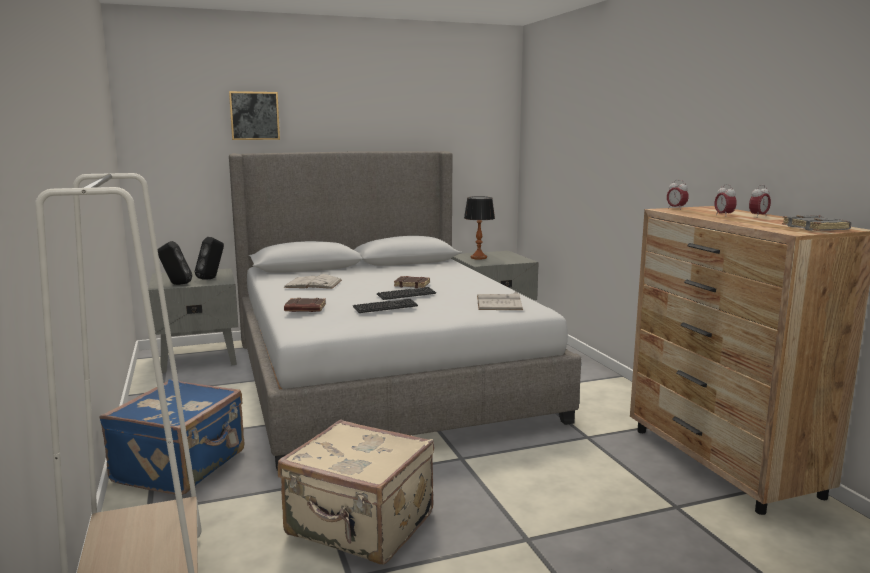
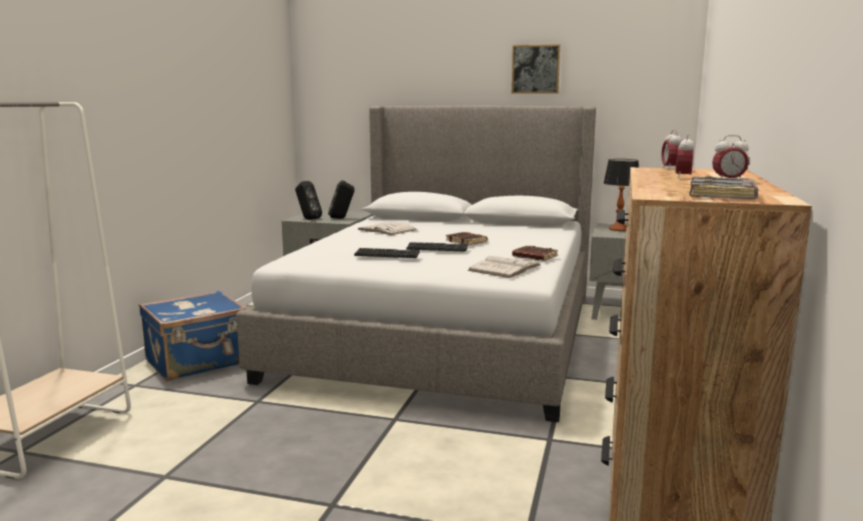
camera: 35 degrees right, 0 degrees up
picture [229,91,280,140] -> picture moved to [512,44,560,94]
beige suitcase [278,420,434,564] -> none
brown book [284,298,326,312] -> brown book moved to [512,246,558,261]

